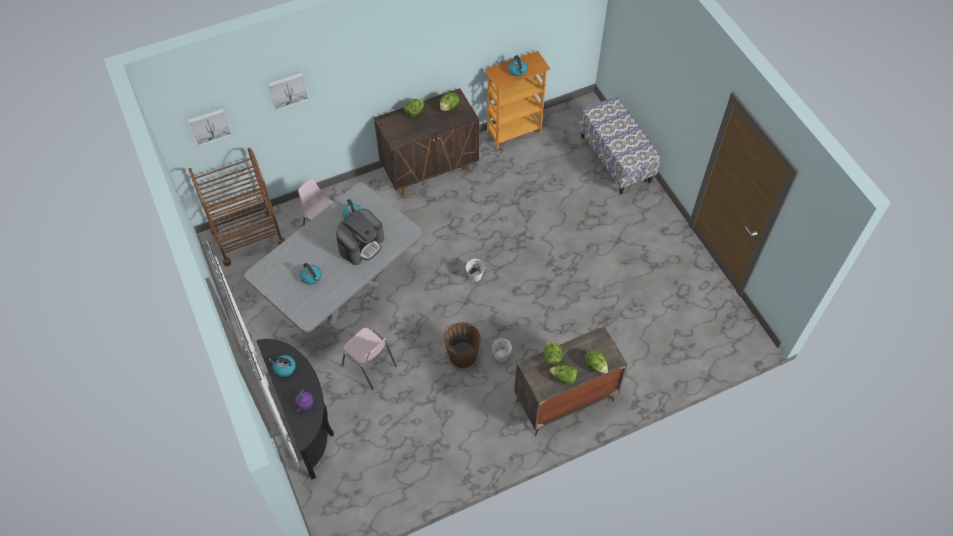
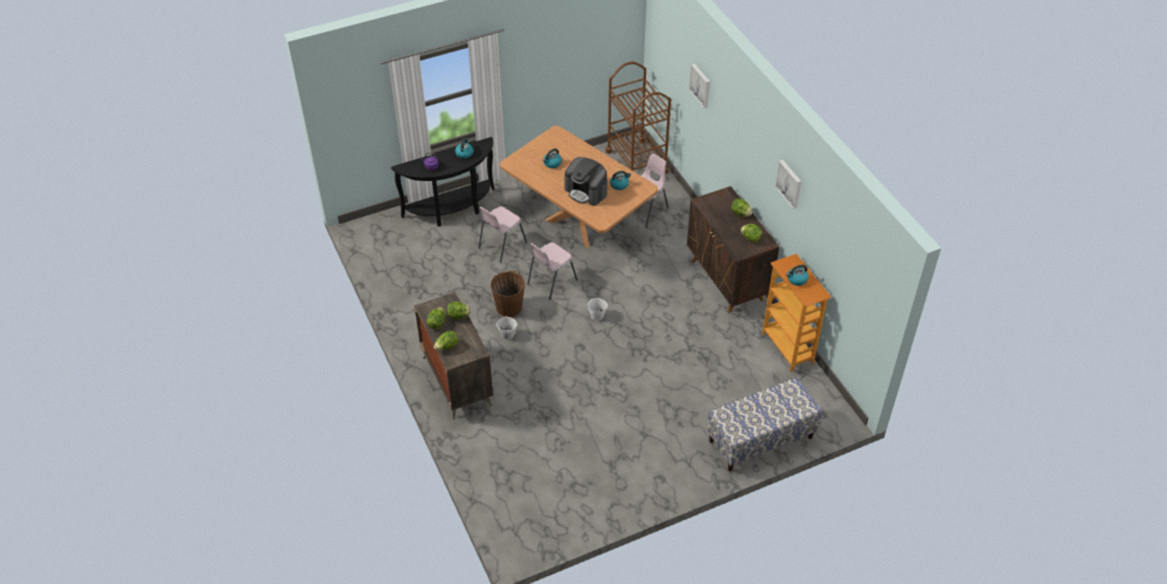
camera: 90 degrees right, 10 degrees down
picture [188,109,232,146] -> picture moved to [775,160,802,209]
grey dining table [244,183,422,333] -> brown dining table [500,126,658,248]
none -> pink chair [527,242,578,300]

